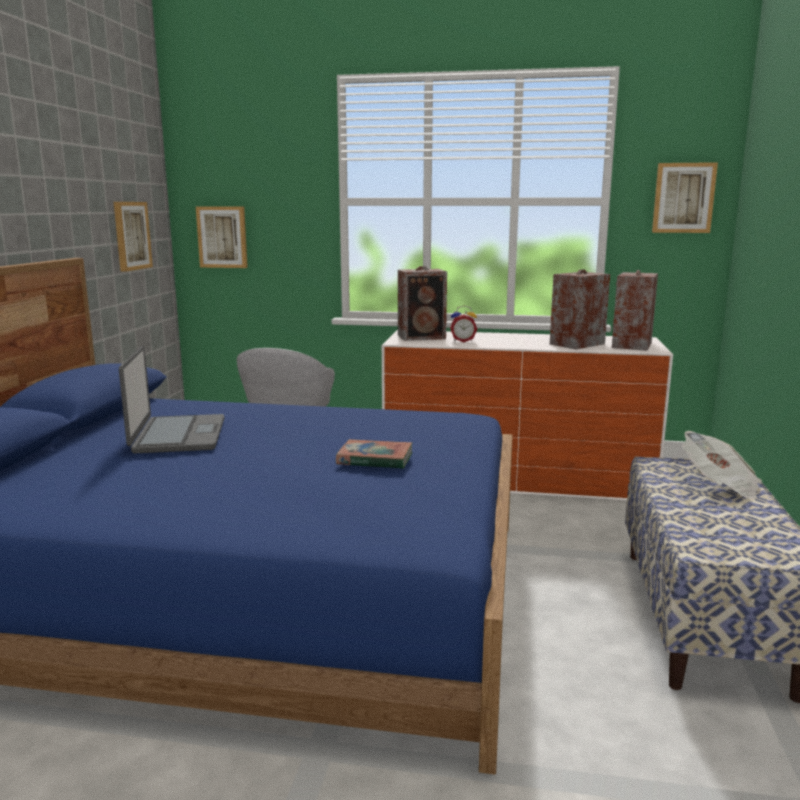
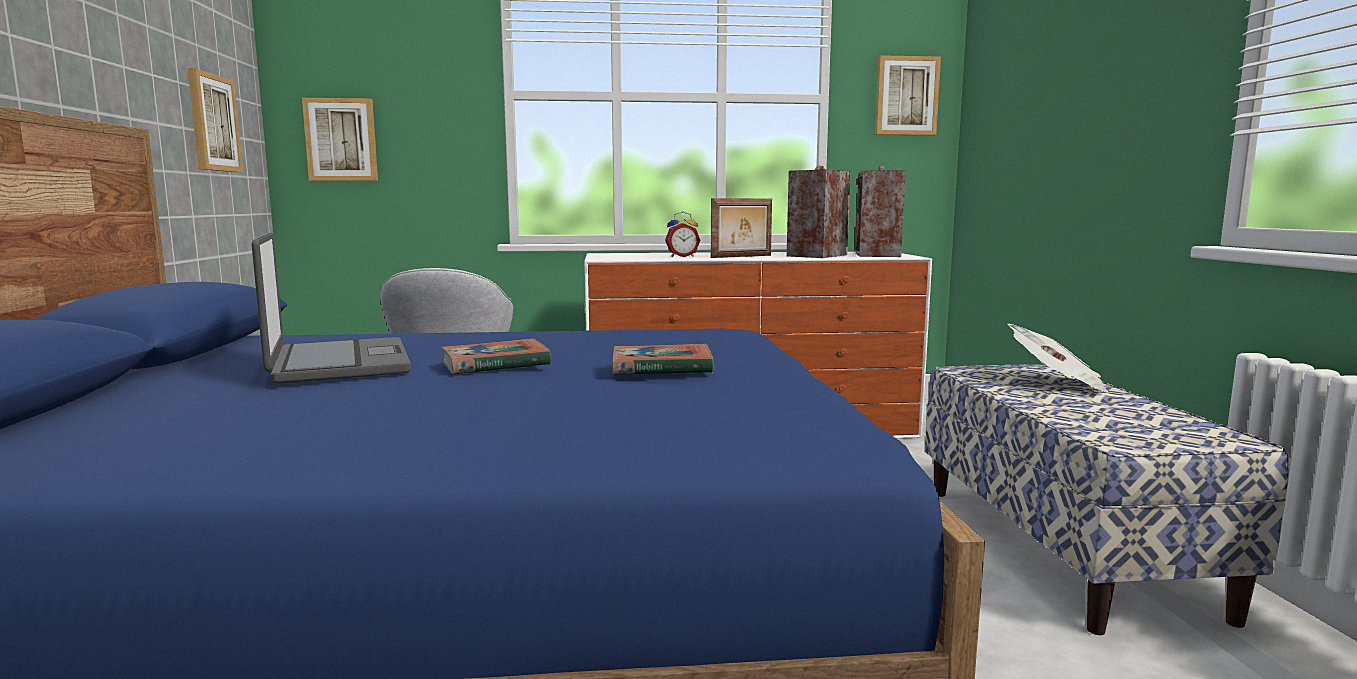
camera: 15 degrees left, 5 degrees down
speaker [398,266,447,341] -> none
none -> book [441,338,551,374]
none -> picture frame [711,198,772,258]

